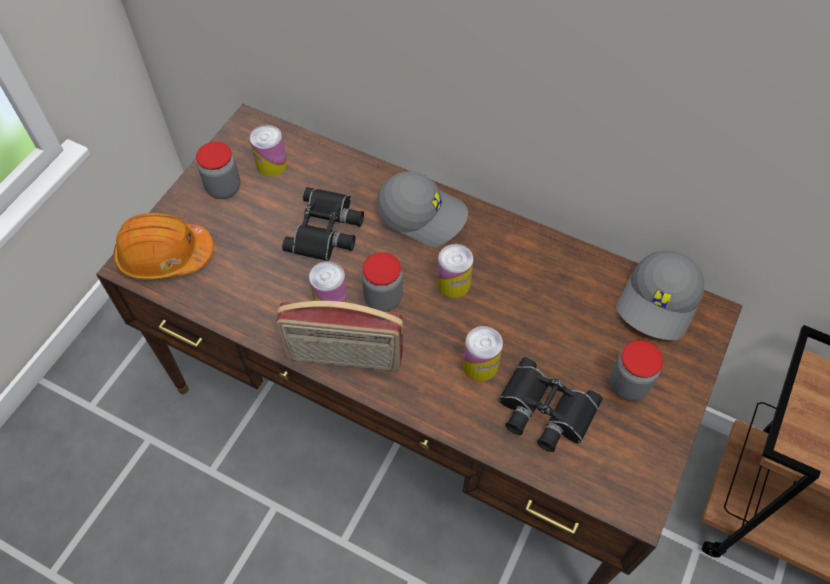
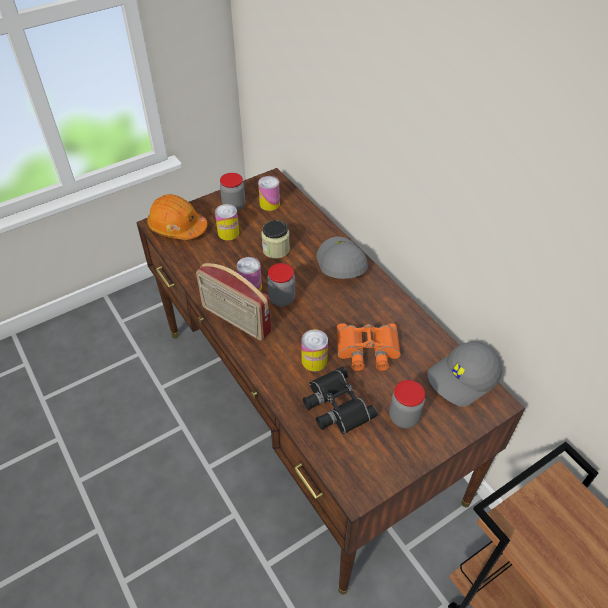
camera: 30 degrees right, 10 degrees down
black binoculars [282,187,364,261] -> jar [262,220,290,259]
grey cap [377,171,468,247] -> grey cap turned 150 degrees counterclockwise [316,237,368,279]
can [437,244,473,298] -> can moved to [215,204,239,240]
none -> orange binoculars [337,323,401,371]

